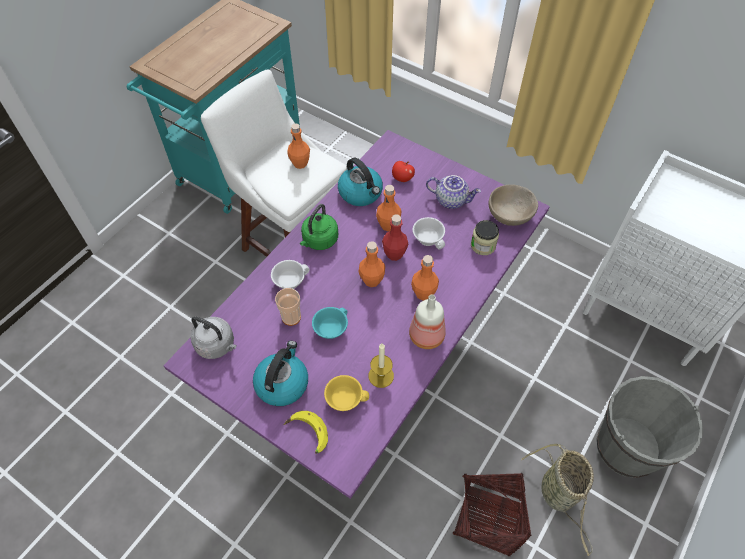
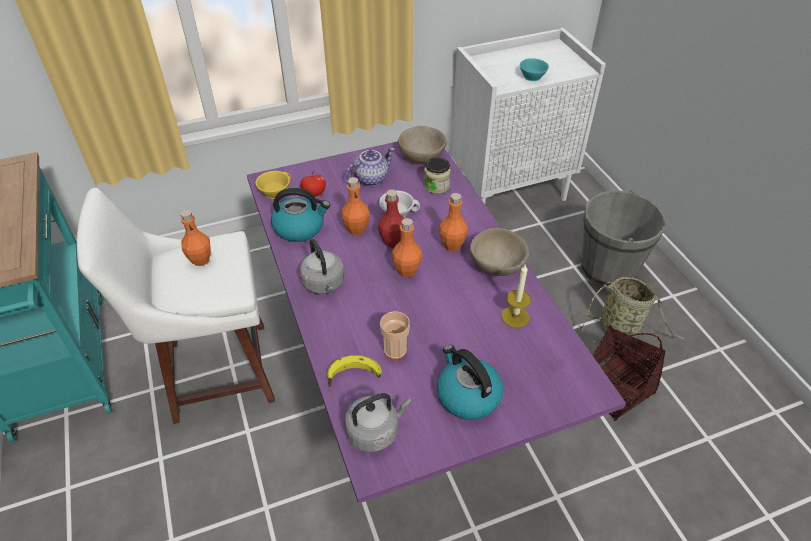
camera: 55 degrees left, 10 degrees down
white cup [271,260,310,289] -> none
banana [283,411,328,454] -> banana moved to [327,355,382,388]
green kettle [300,204,338,250] -> grey kettle [300,238,344,294]
turquoise cup [312,307,348,339] -> turquoise cup moved to [520,58,549,81]
yellow cup [324,375,369,411] -> yellow cup moved to [256,171,291,199]
bottle [409,294,446,349] -> beige bowl [470,228,529,276]

